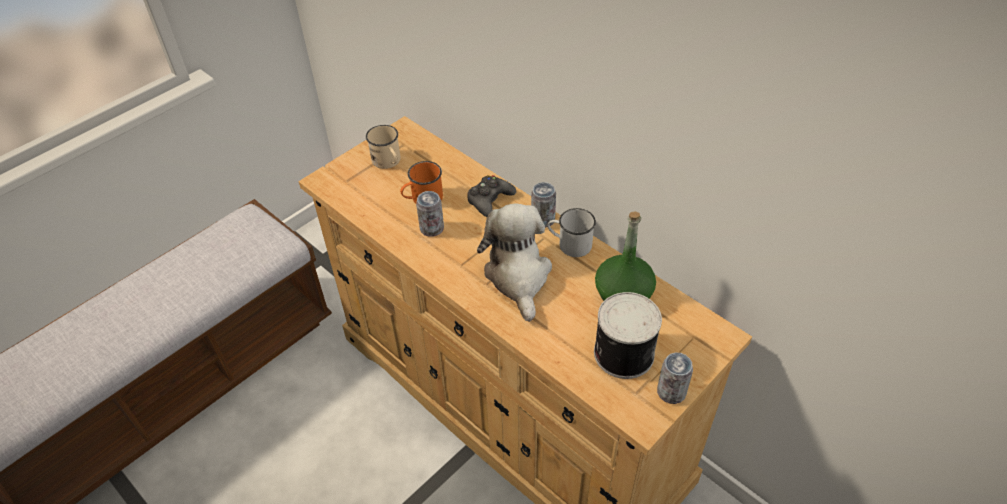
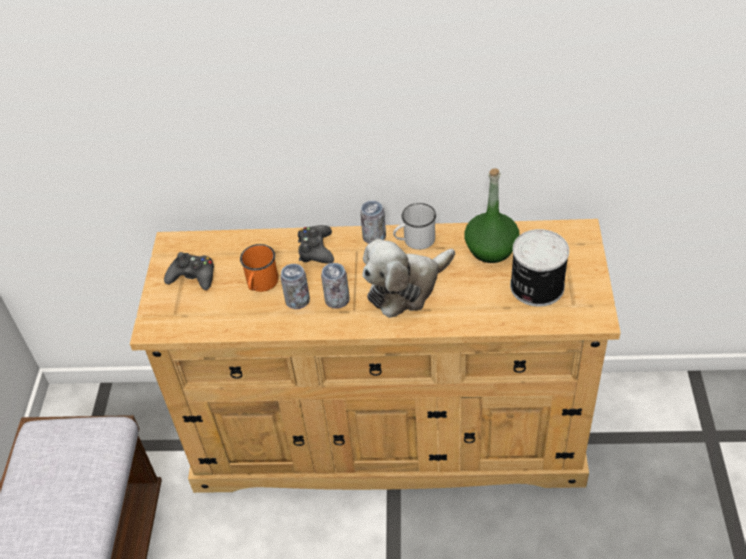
camera: 40 degrees left, 0 degrees up
beige mug [366,125,401,169] -> black game controller [164,252,214,290]
plush toy [477,204,552,322] -> plush toy turned 75 degrees counterclockwise [362,239,455,318]
can [657,352,693,404] -> can moved to [321,263,350,309]

